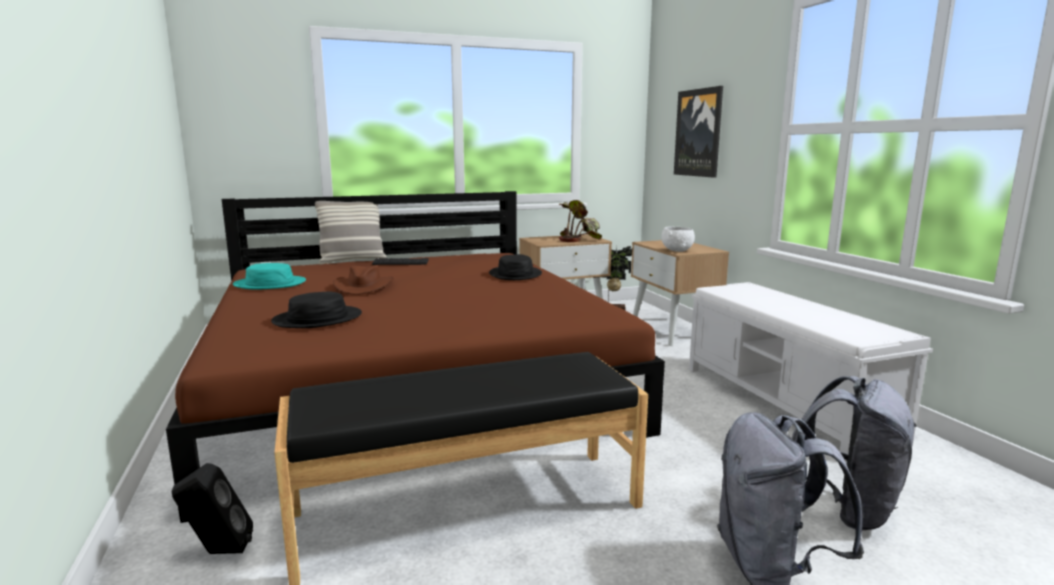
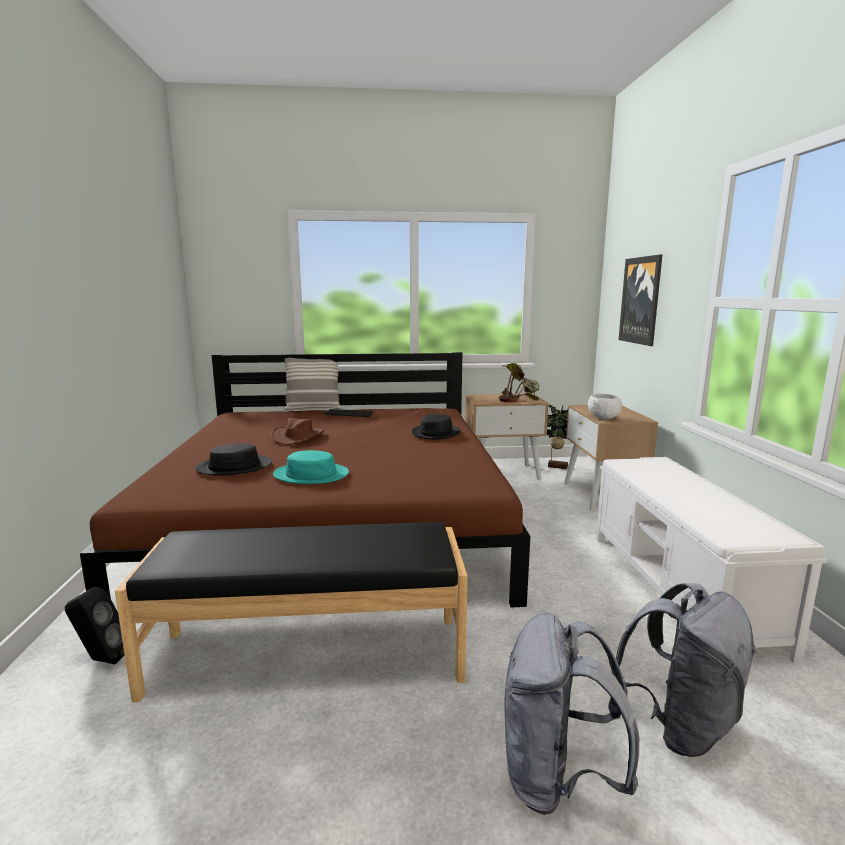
camera: 15 degrees right, 0 degrees up
turquoise hat [233,263,306,290] -> turquoise hat moved to [273,450,349,484]

